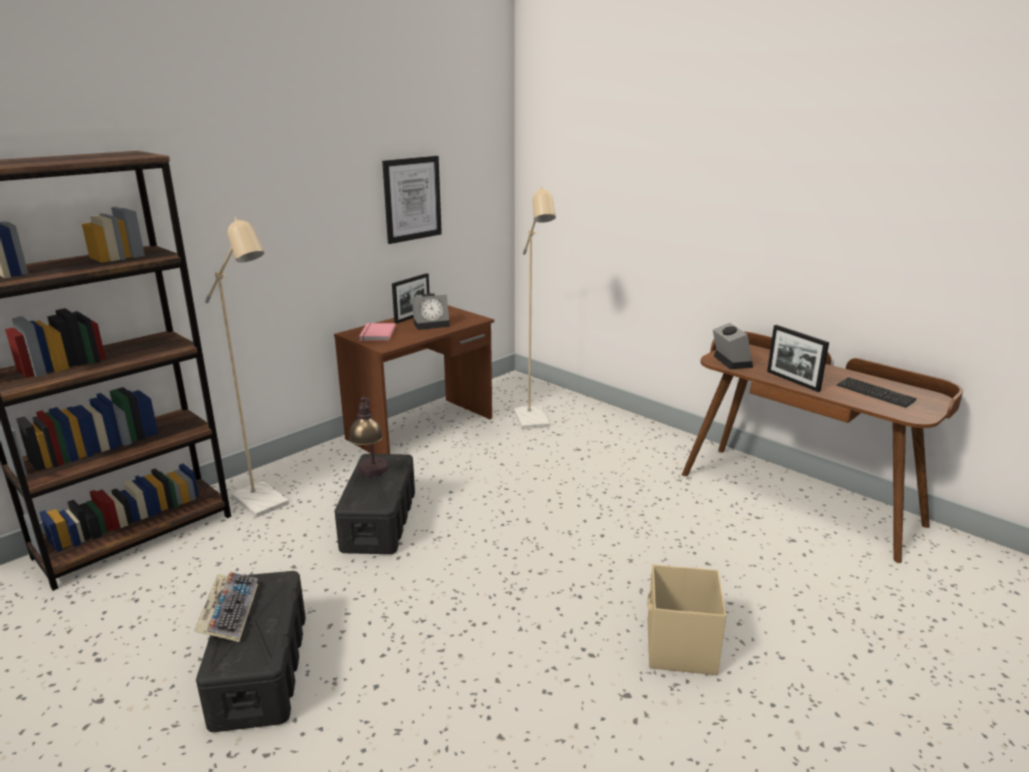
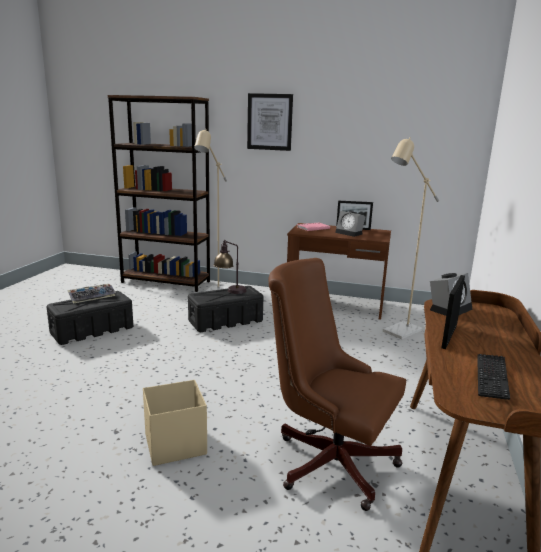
camera: 60 degrees right, 5 degrees down
picture [382,156,442,244] -> picture moved to [247,93,293,151]
none -> brown office chair [268,258,406,511]

